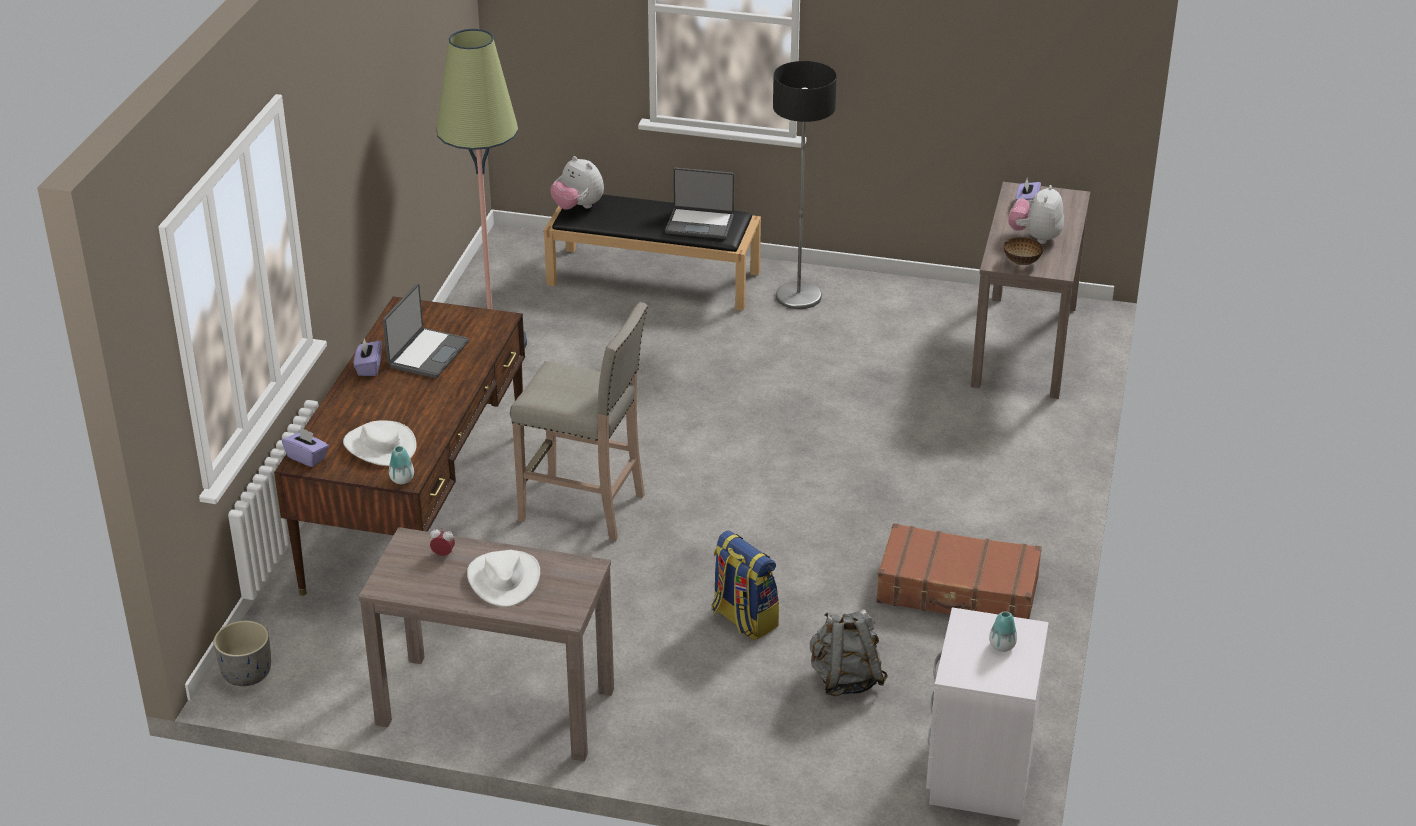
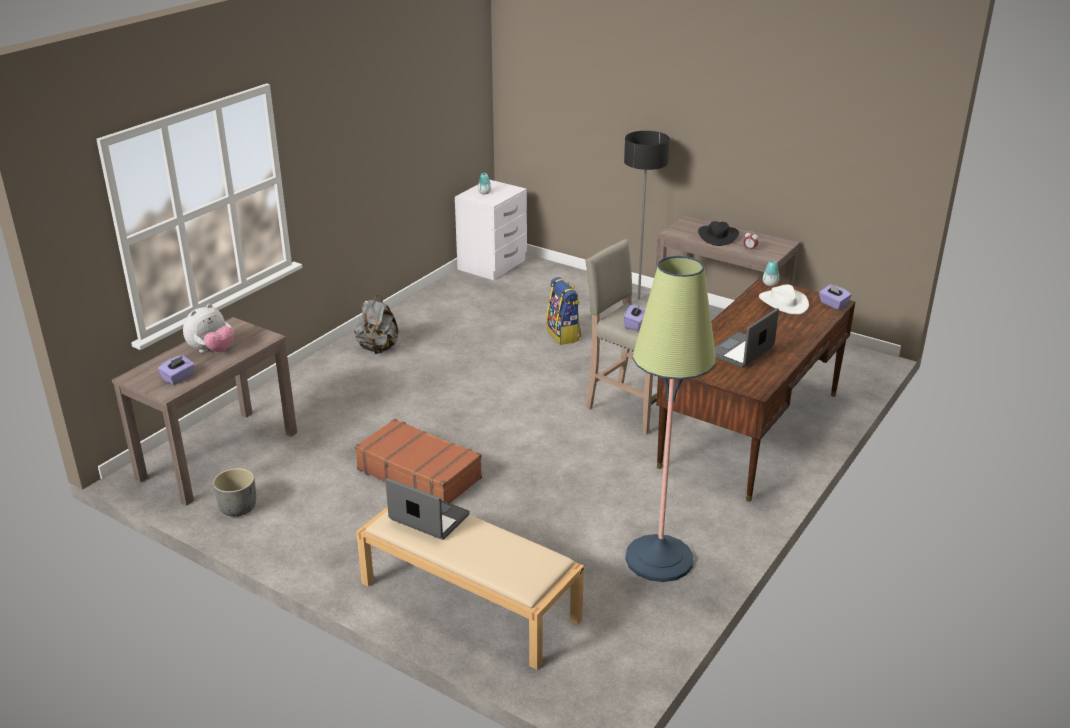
camera: 160 degrees left, 5 degrees down
grey planter [214,620,271,686] -> grey planter moved to [213,468,256,517]
purple tissue box [354,339,382,376] -> purple tissue box moved to [623,304,645,331]
white hat [467,550,540,607] -> black hat [698,221,739,246]
black bench [544,194,761,311] -> beige bench [356,507,584,670]
plush toy [550,156,604,210] -> none
floor lamp [773,61,837,309] -> floor lamp moved to [623,131,670,307]
grey backpack [810,609,888,696] -> grey backpack moved to [354,295,398,354]
brown suitcase [876,523,1042,619] -> brown suitcase moved to [355,419,482,503]
bowl [1004,238,1043,265] -> none

